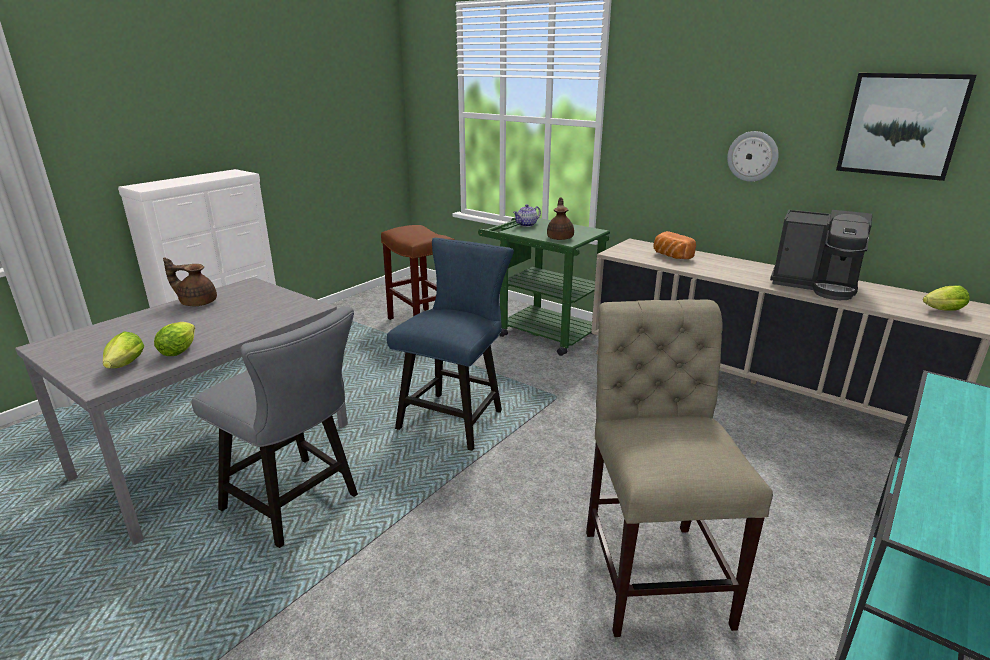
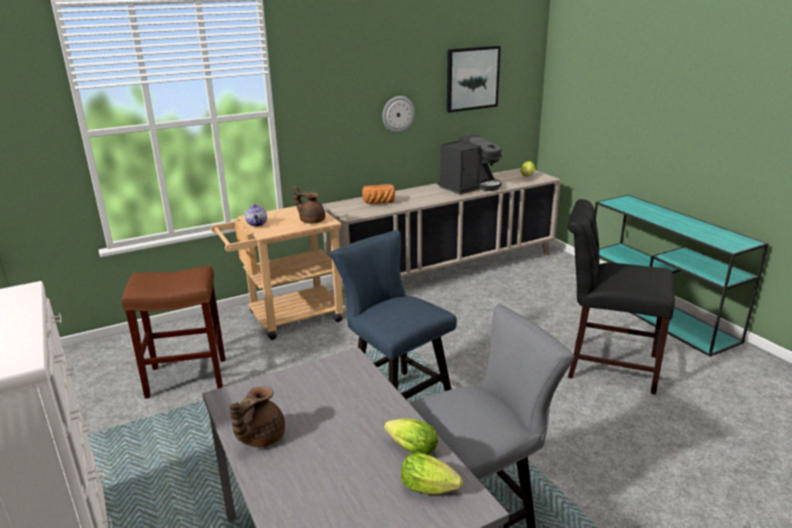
camera: 65 degrees left, 0 degrees up
green cart [478,218,610,356] -> beige cart [211,206,345,340]
beige chair [586,299,773,637] -> black chair [568,199,675,395]

